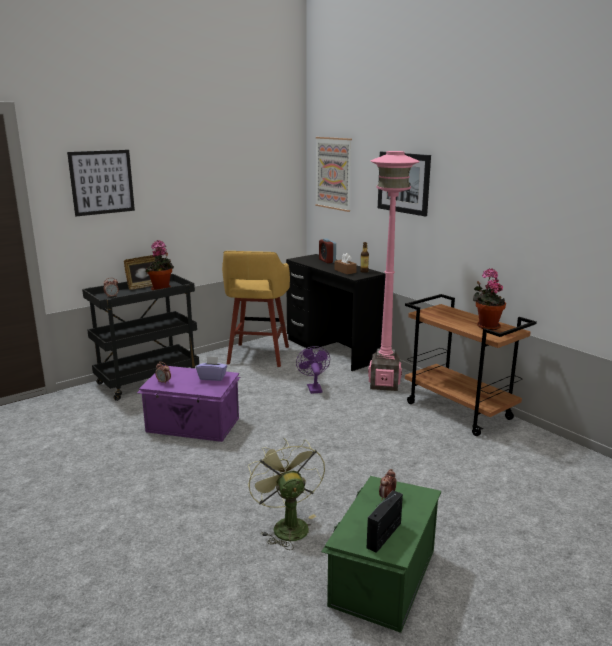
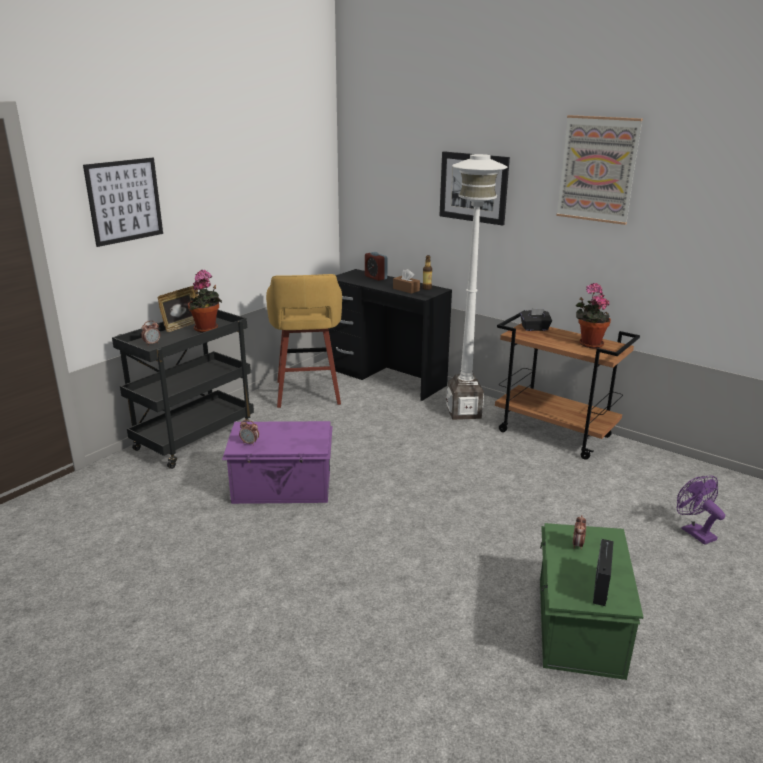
camera: 15 degrees left, 5 degrees up
purple tissue box [196,356,227,381] -> none
green fan [248,438,325,550] -> none
purple fan [296,346,330,394] -> purple fan moved to [677,475,725,545]
picture [315,137,352,212] -> picture moved to [556,115,643,225]
pink floor lamp [368,151,420,391] -> white floor lamp [446,154,507,420]
none -> black tissue box [520,309,552,331]

